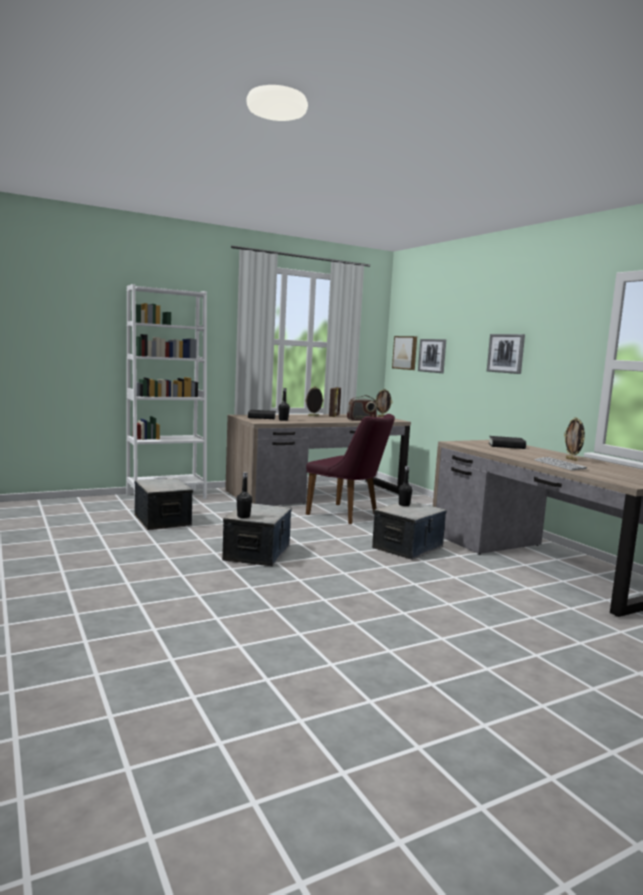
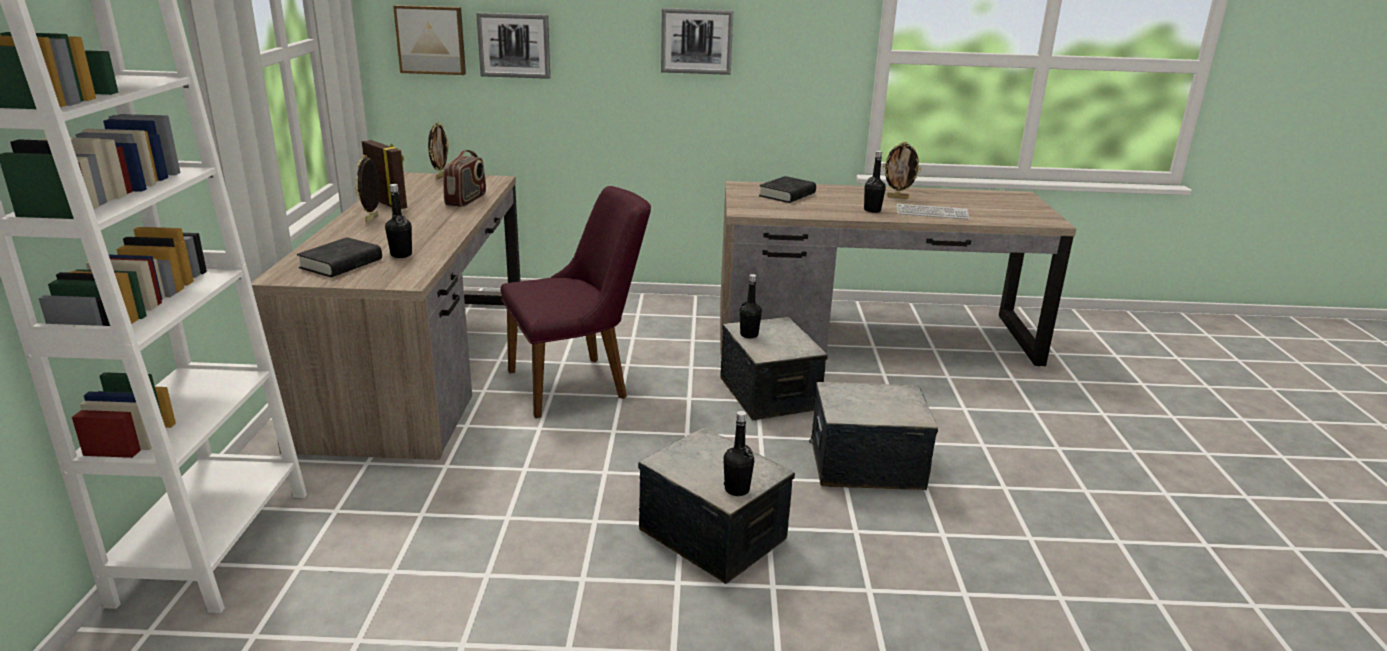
camera: 60 degrees left, 15 degrees up
storage box [135,478,193,530] -> storage box moved to [809,382,938,490]
none -> black bottle [864,151,886,213]

